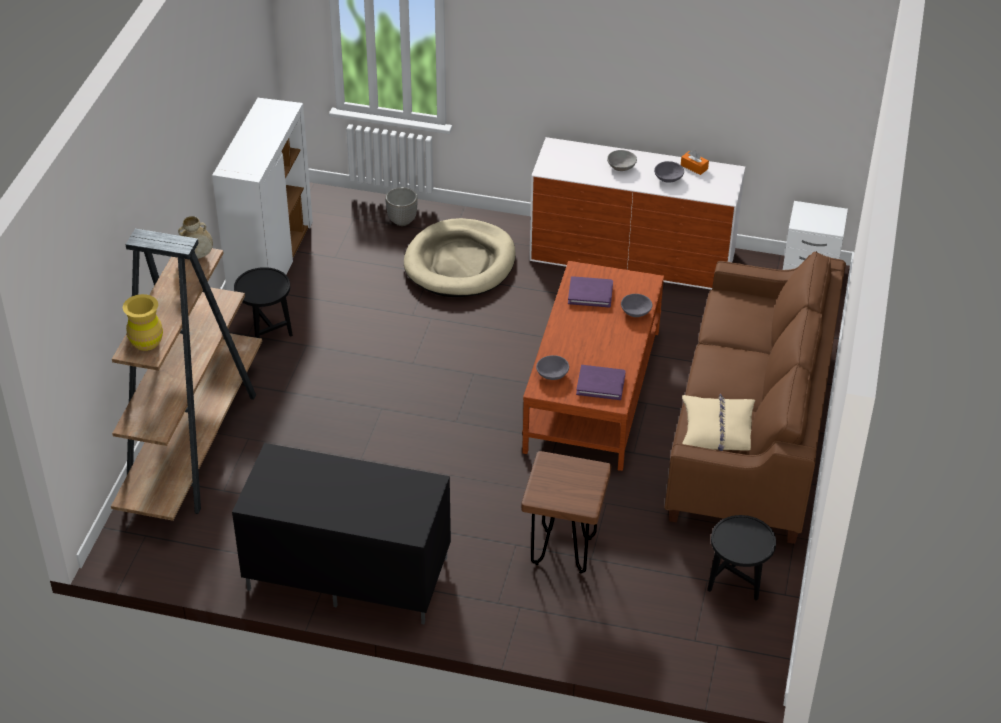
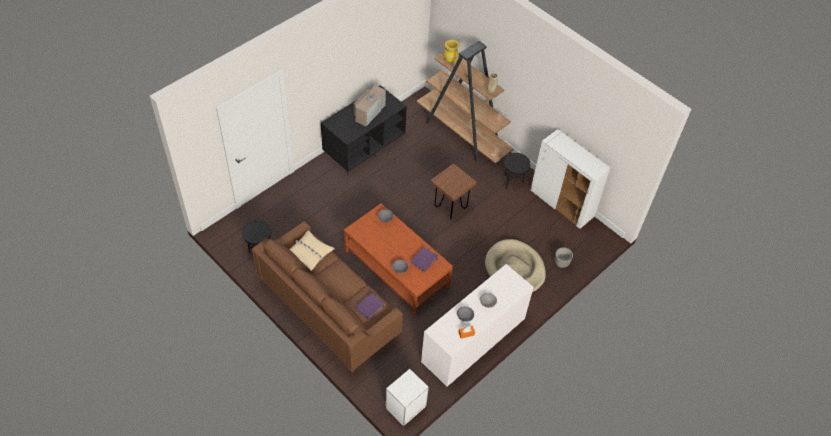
camera: 120 degrees right, 10 degrees up
brown stool [521,451,611,573] -> brown stool moved to [431,164,477,219]
purple book [576,365,626,400] -> purple book moved to [355,293,385,320]
none -> television [353,79,386,127]

